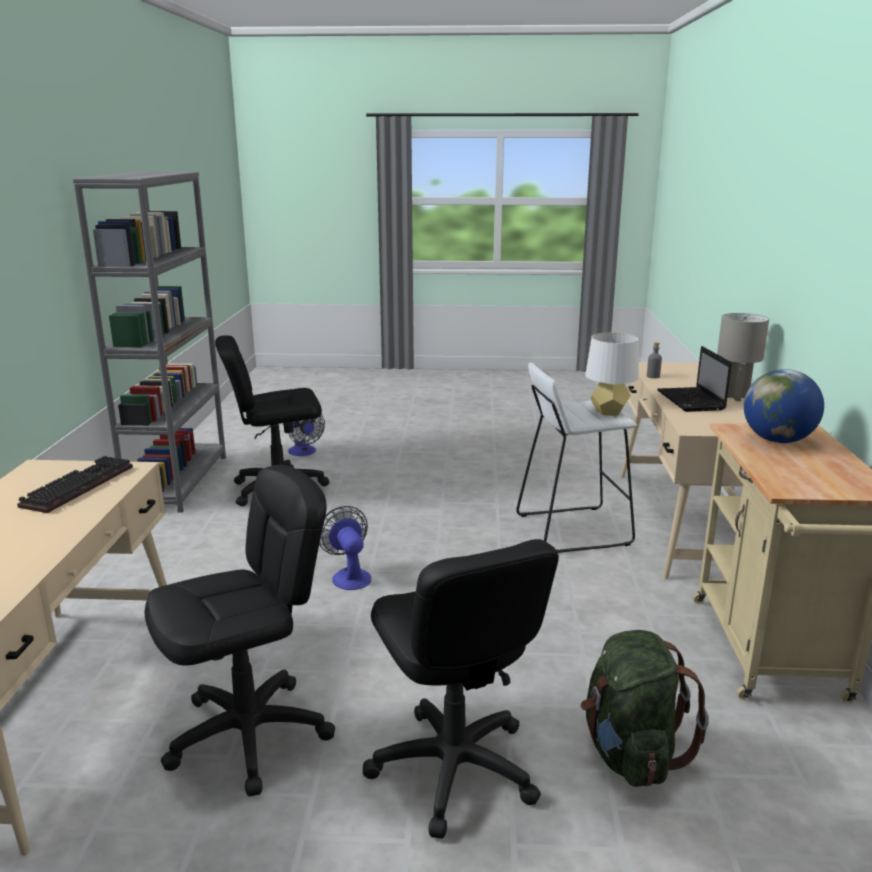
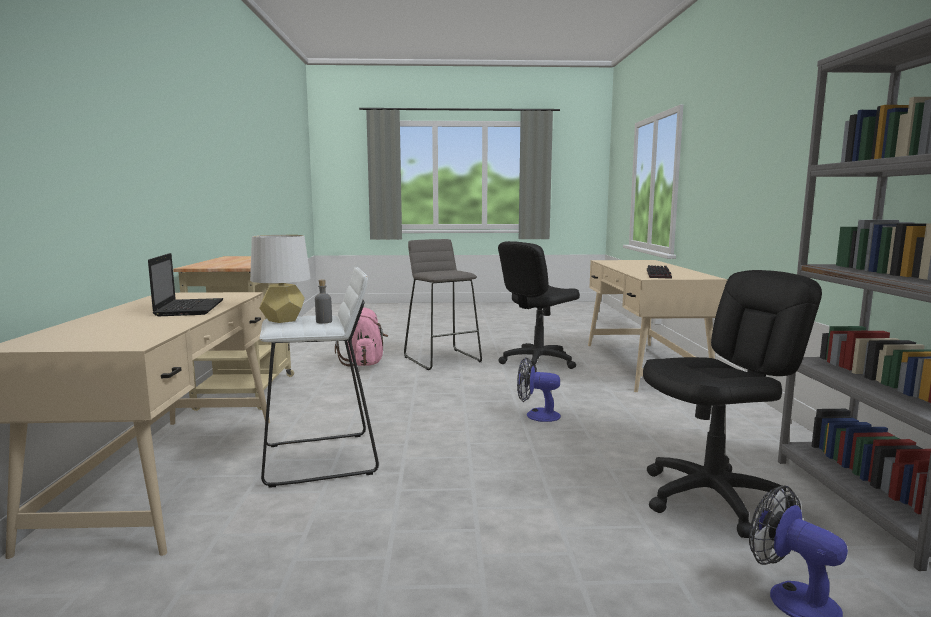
camera: 175 degrees right, 10 degrees down
fan [319,506,371,590] -> fan turned 135 degrees clockwise [517,357,561,422]
black office chair [363,539,559,839] -> grey stool [404,239,482,370]
green backpack [581,630,709,787] -> pink backpack [335,307,388,366]
grey bottle [647,342,662,378] -> grey bottle moved to [315,280,332,324]
grey table lamp [717,313,769,401] -> none
globe [744,369,824,443] -> none

